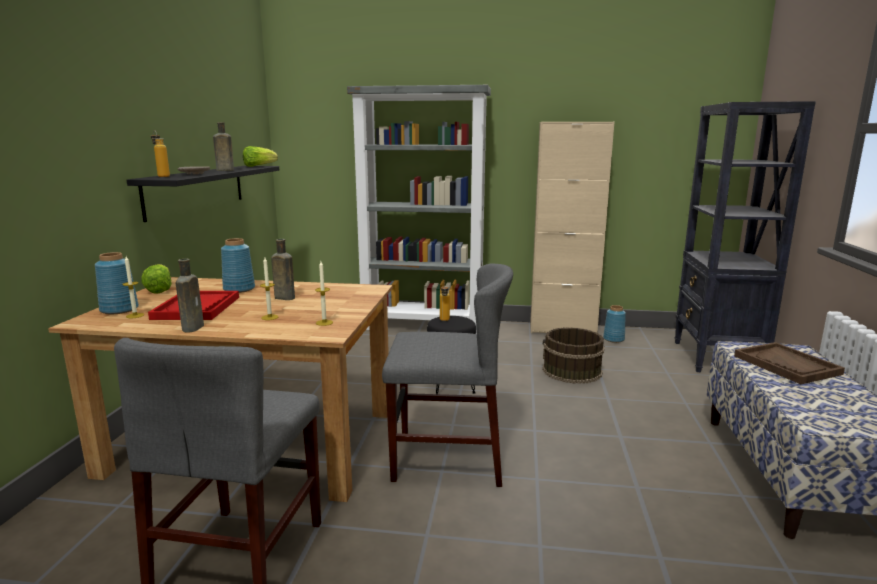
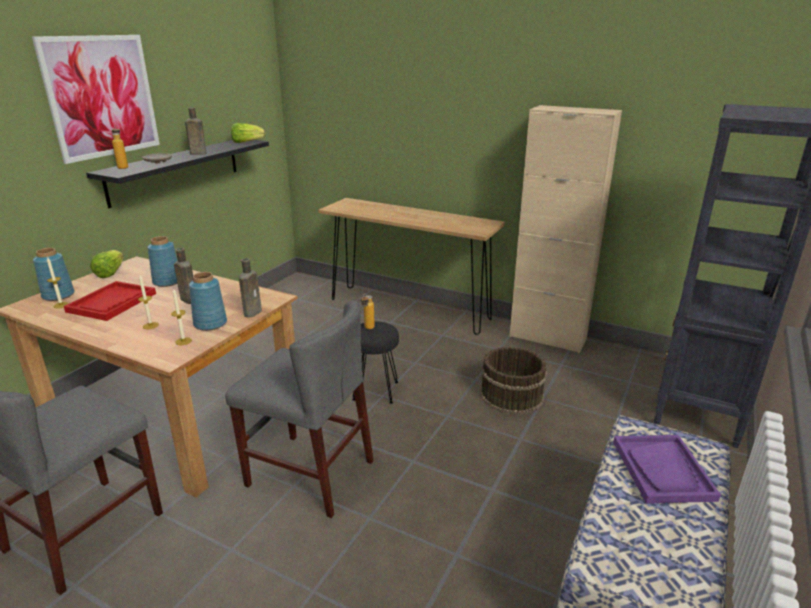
camera: 20 degrees right, 10 degrees up
brown bottle [176,259,204,333] -> brown bottle moved to [239,258,262,318]
grey bookcase [347,85,491,334] -> brown console table [318,198,505,335]
blue vase [603,305,626,343] -> blue vase moved to [189,272,227,331]
brown tray [734,342,845,384] -> purple tray [613,435,721,503]
none -> picture [32,35,160,164]

